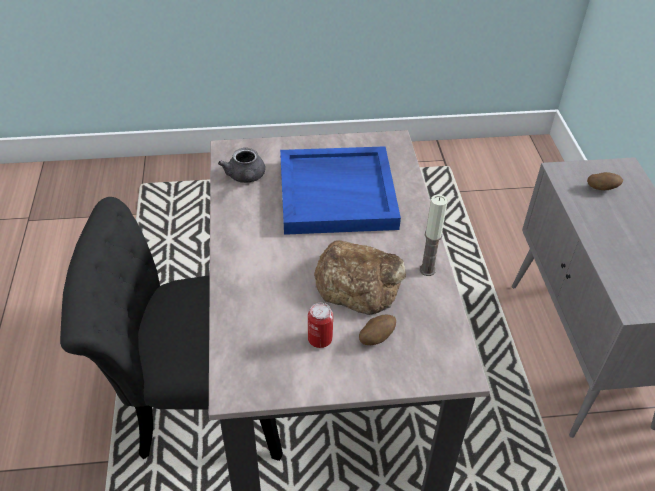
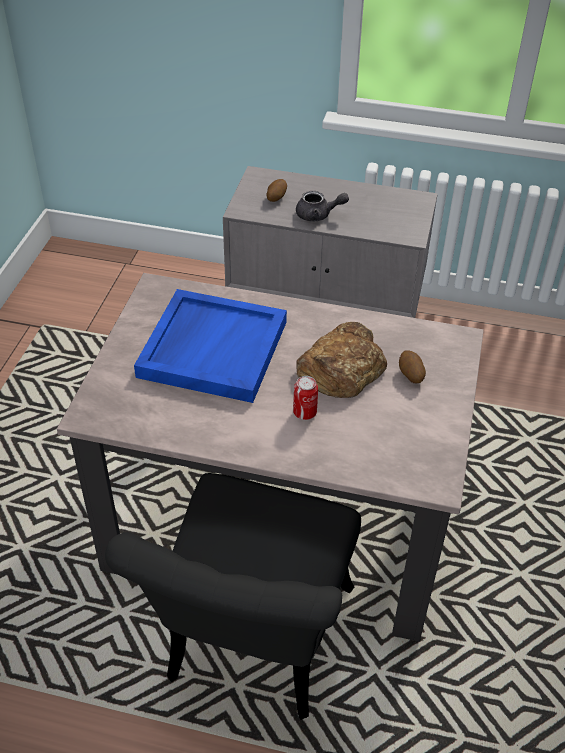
camera: 70 degrees left, 0 degrees up
grey teapot [218,148,265,183] -> grey teapot moved to [296,191,349,222]
can [308,303,333,348] -> can moved to [293,376,318,420]
candle [419,195,448,276] -> none

